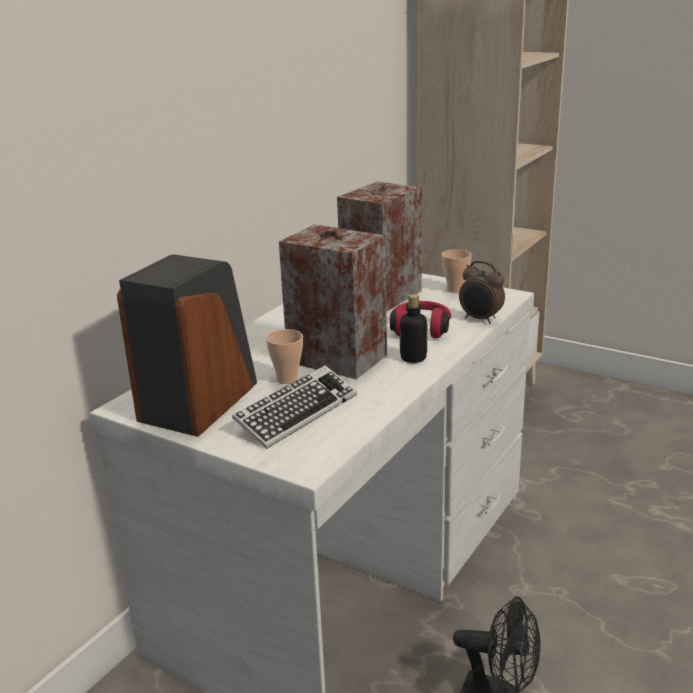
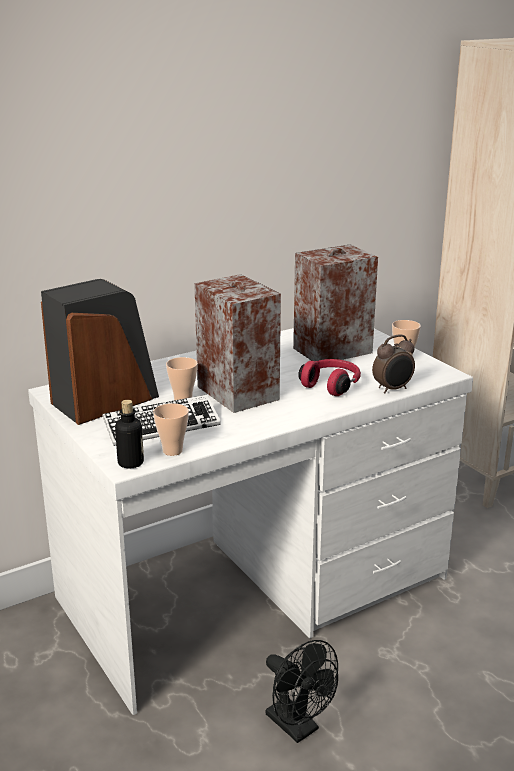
camera: 25 degrees right, 0 degrees up
bottle [400,294,427,363] -> bottle moved to [115,400,144,468]
alarm clock [459,261,505,324] -> alarm clock turned 90 degrees counterclockwise [372,334,415,394]
none -> cup [153,403,189,456]

